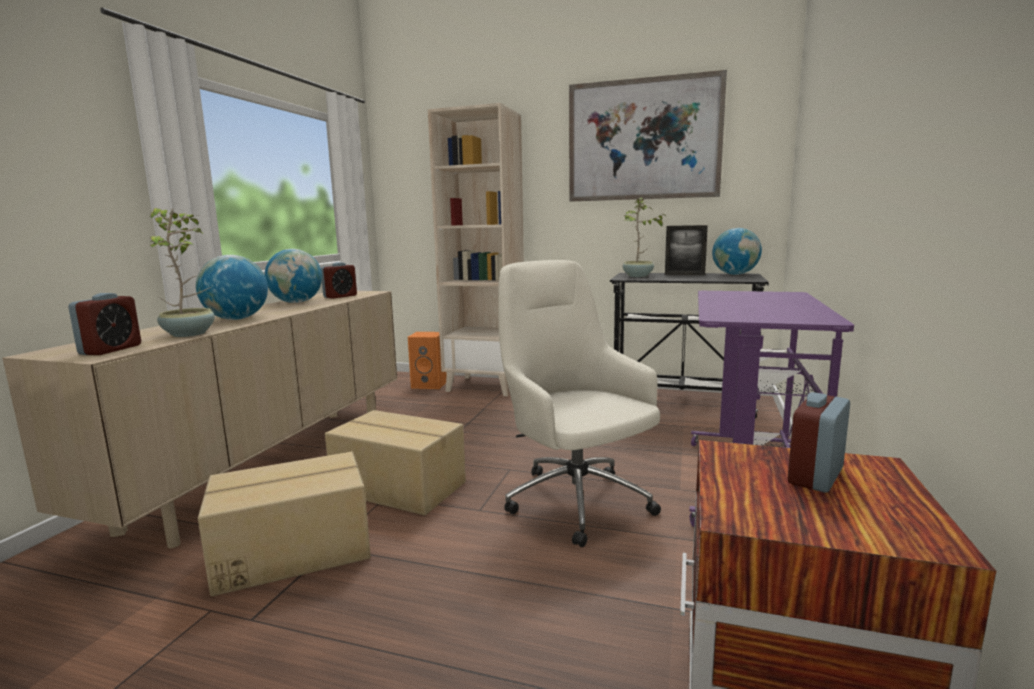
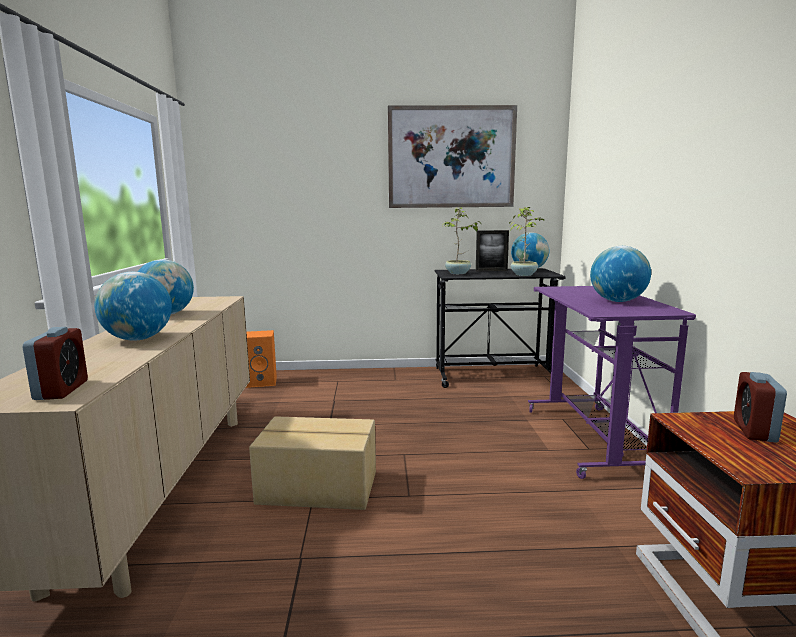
camera: 20 degrees left, 0 degrees up
potted plant [145,208,215,337] -> potted plant moved to [509,207,545,276]
cardboard box [198,452,371,596] -> none
alarm clock [321,262,357,299] -> none
beige bookcase [428,103,524,396] -> none
beige office chair [498,260,661,547] -> none
none -> globe [590,246,651,302]

